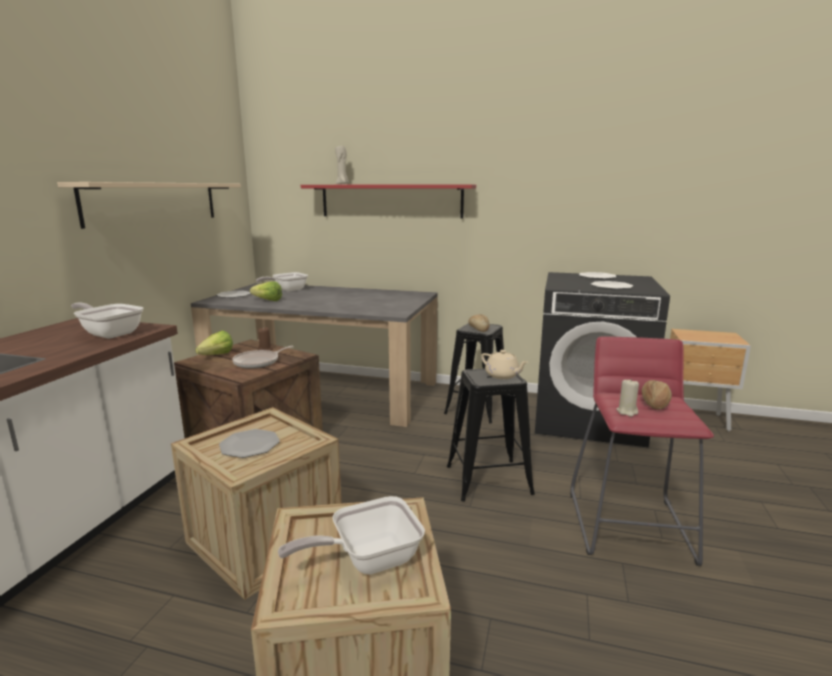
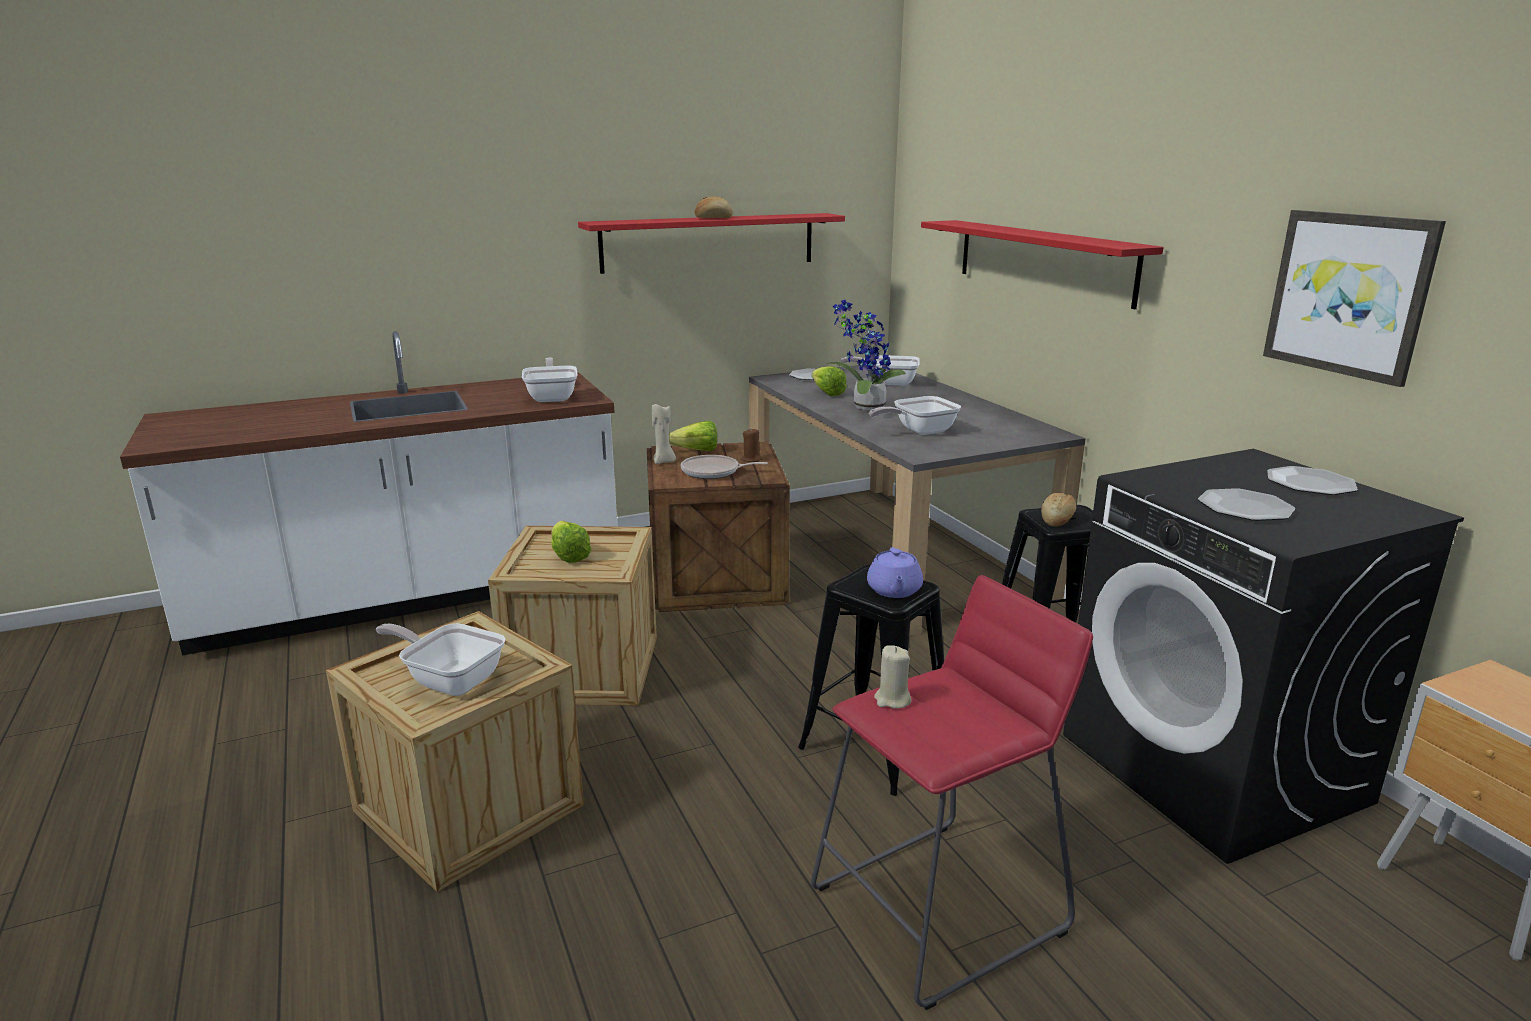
camera: 50 degrees right, 5 degrees up
beige shelf [57,182,241,229] -> red shelf [578,213,845,274]
plate [219,429,280,458] -> lettuce [551,521,591,563]
beige candle [335,146,349,184] -> beige candle moved to [652,404,676,464]
beige teapot [481,350,528,379] -> purple teapot [867,547,923,598]
bread [641,380,672,409] -> bread moved to [695,196,733,218]
none -> potted plant [827,300,906,411]
none -> frying pan [869,396,961,435]
none -> picture [1263,210,1446,387]

